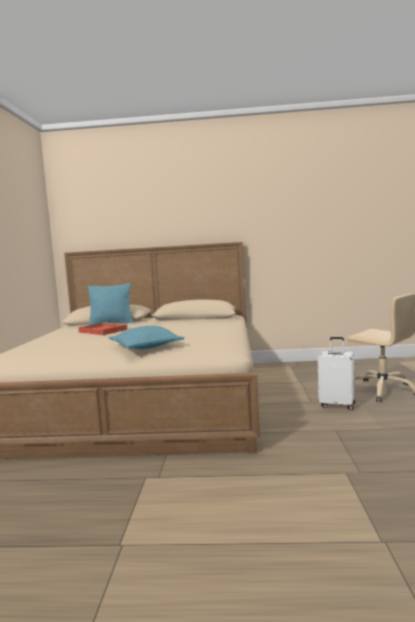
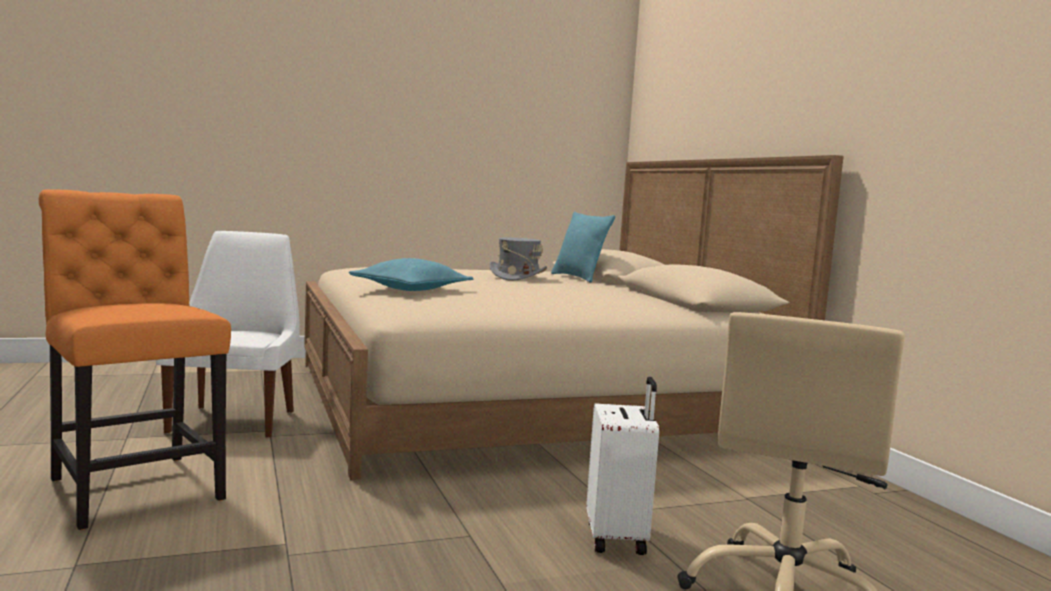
camera: 65 degrees right, 0 degrees up
red tray [78,322,128,335] -> grey hat [490,238,547,281]
none -> orange chair [38,189,231,530]
none -> white chair [156,231,300,438]

